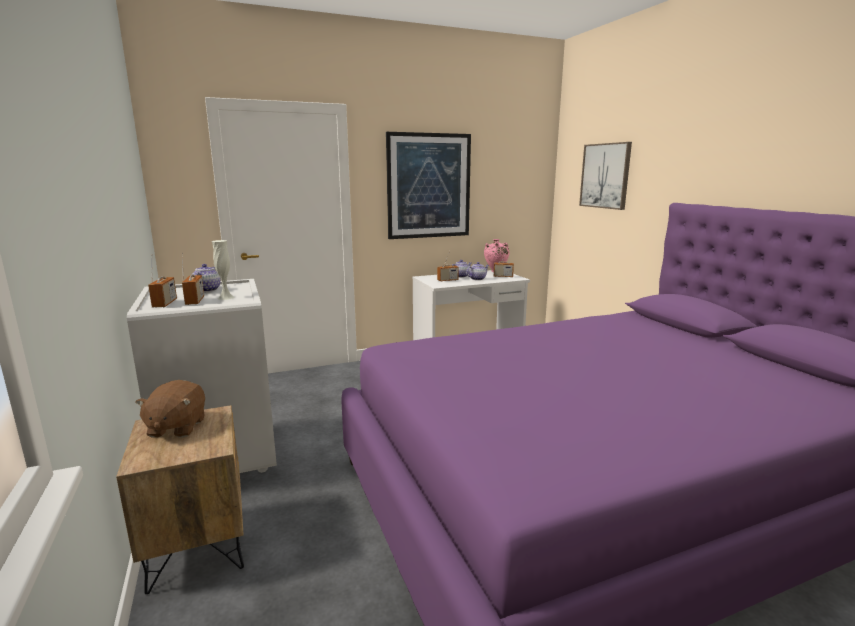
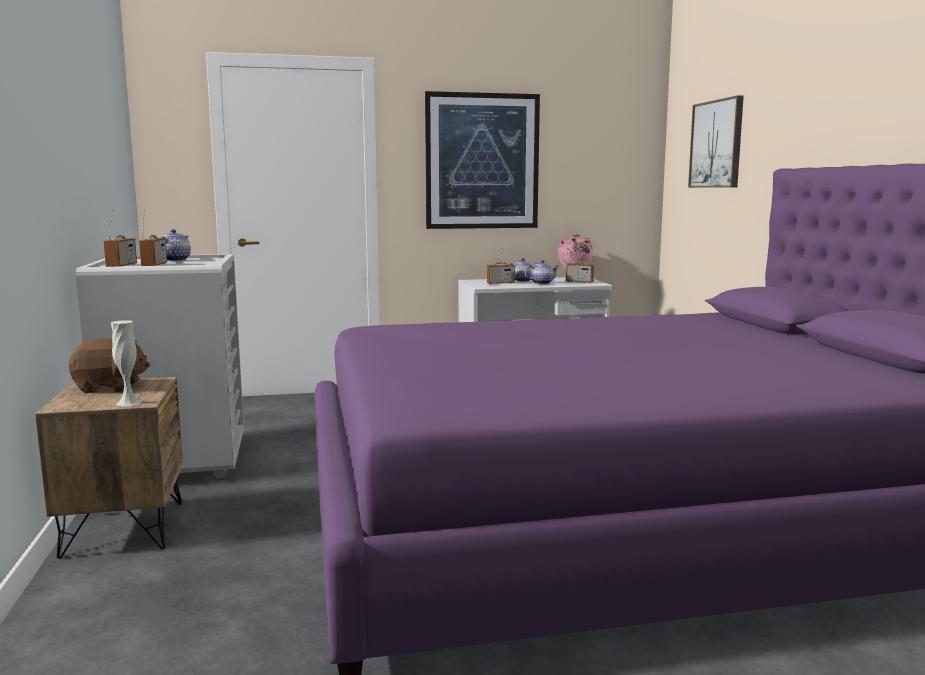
camera: 10 degrees right, 5 degrees down
brown plush toy [135,380,205,438] -> brown plush toy turned 105 degrees counterclockwise [68,338,150,393]
white vase [212,240,234,300] -> white vase moved to [111,320,141,406]

